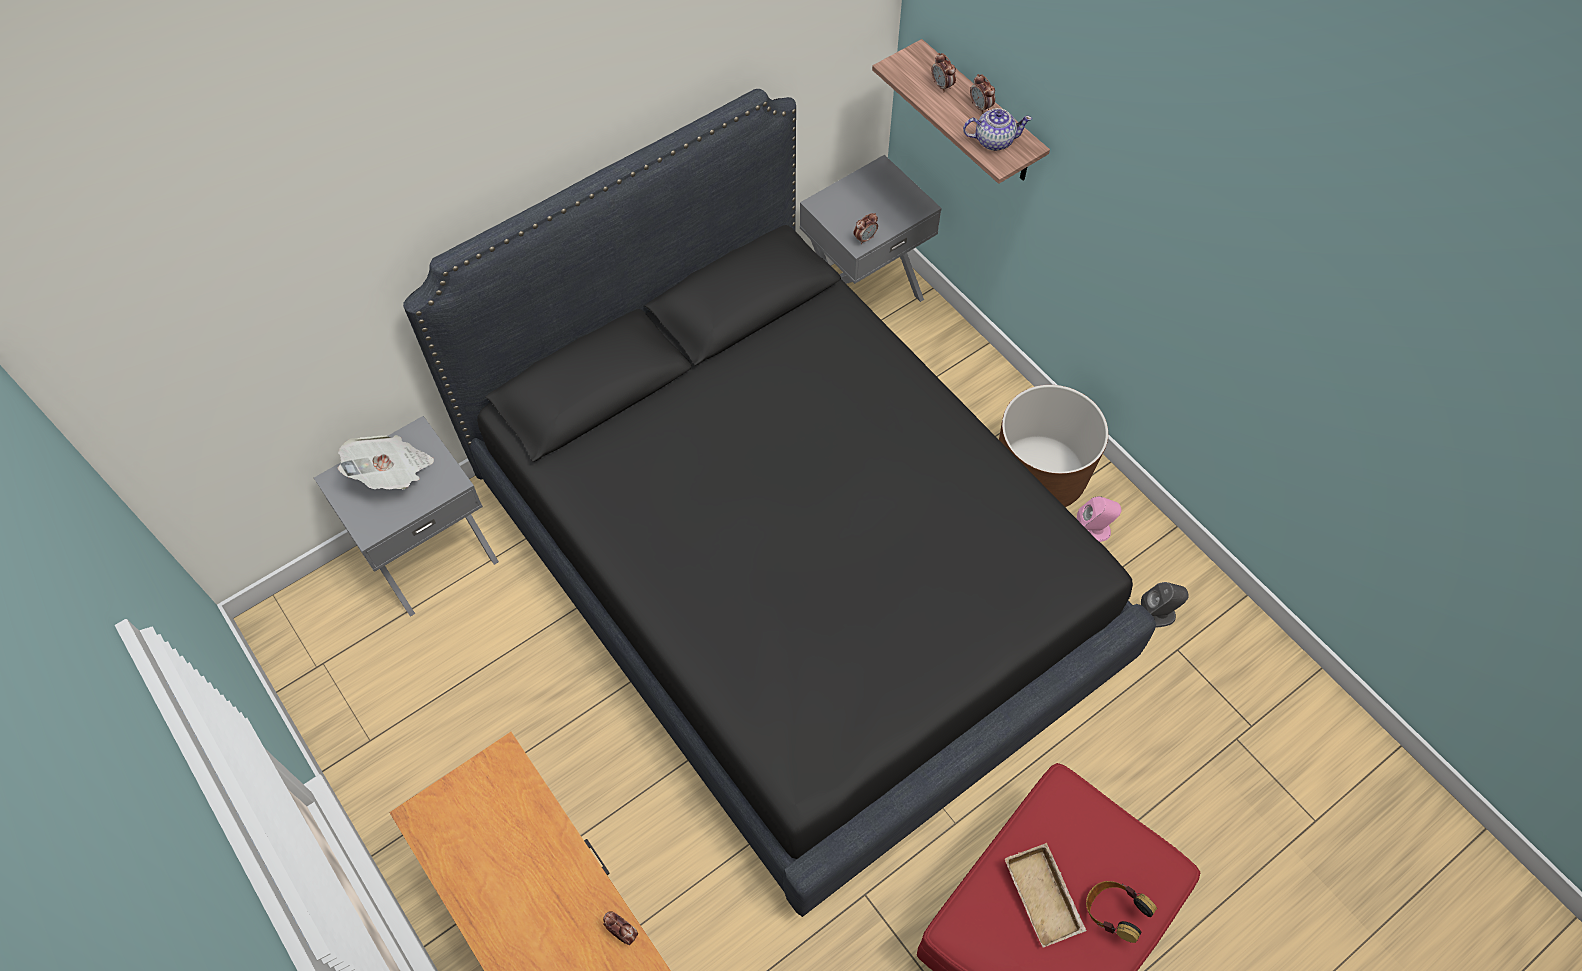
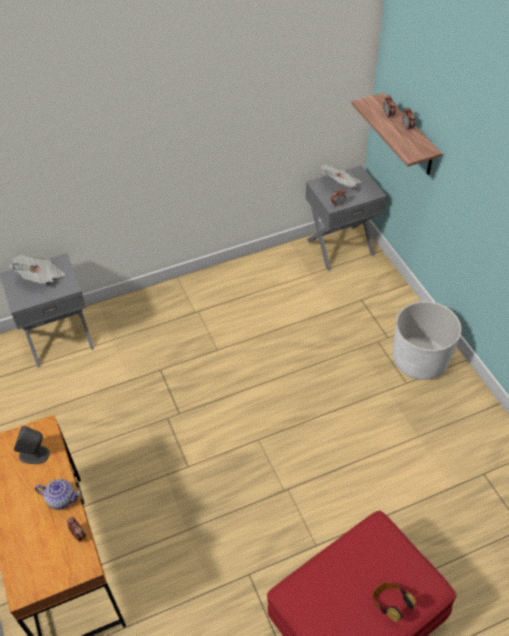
camera: 15 degrees right, 10 degrees down
black bed [403,89,1156,917] -> none
teapot [963,108,1032,151] -> teapot moved to [35,479,80,510]
brown planter [999,385,1108,507] -> white planter [393,301,461,380]
beige tray [1005,843,1086,948] -> none
pink speaker [1077,496,1121,542] -> none
grey speaker [1141,582,1189,628] -> grey speaker moved to [14,426,50,464]
none -> newspaper [320,164,362,188]

